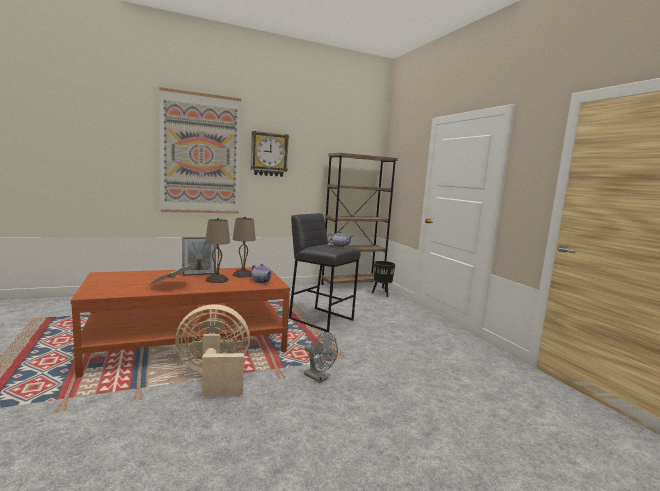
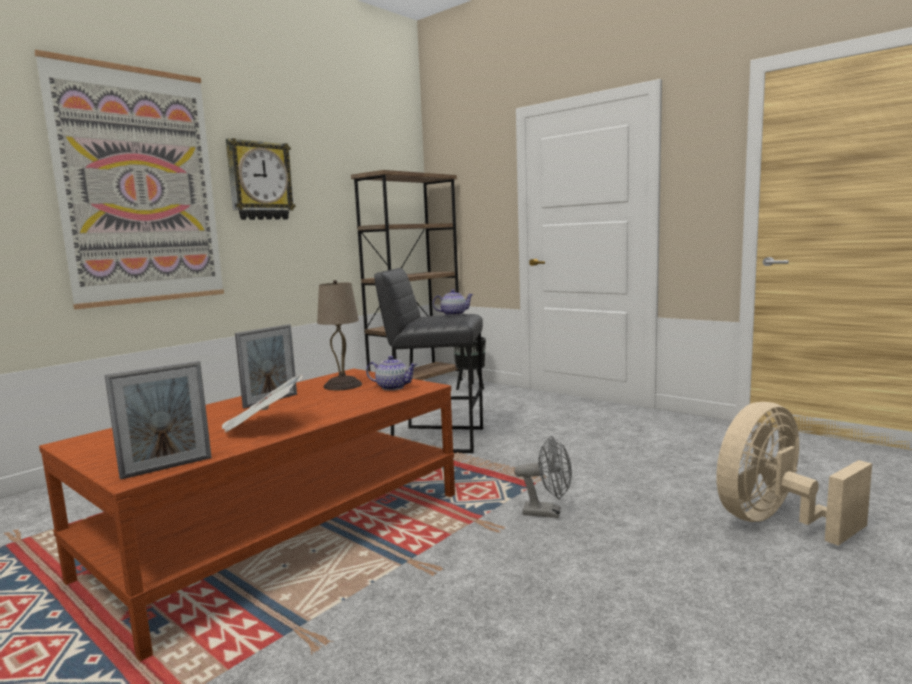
camera: 25 degrees left, 0 degrees up
beige fan [175,304,250,396] -> beige fan moved to [716,402,872,546]
beige table lamp [205,218,230,283] -> none
none -> picture frame [104,361,212,480]

